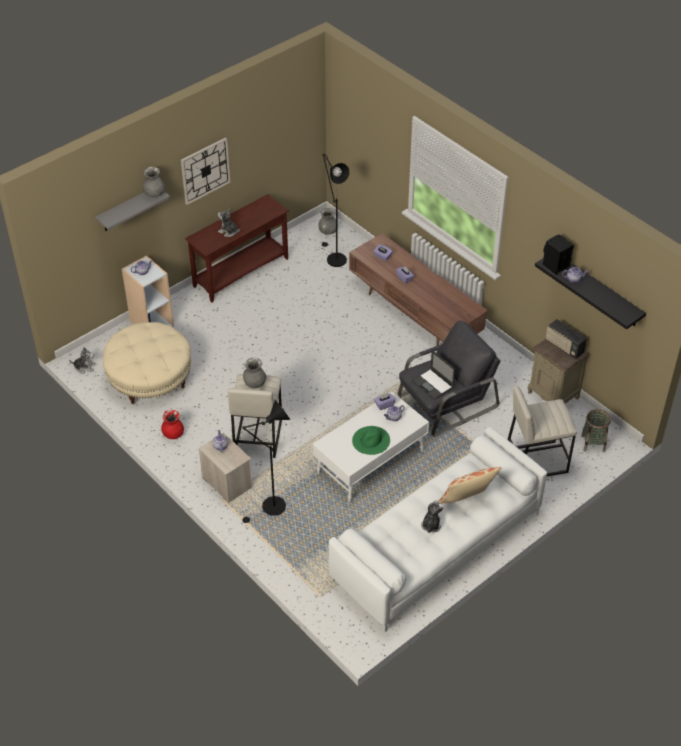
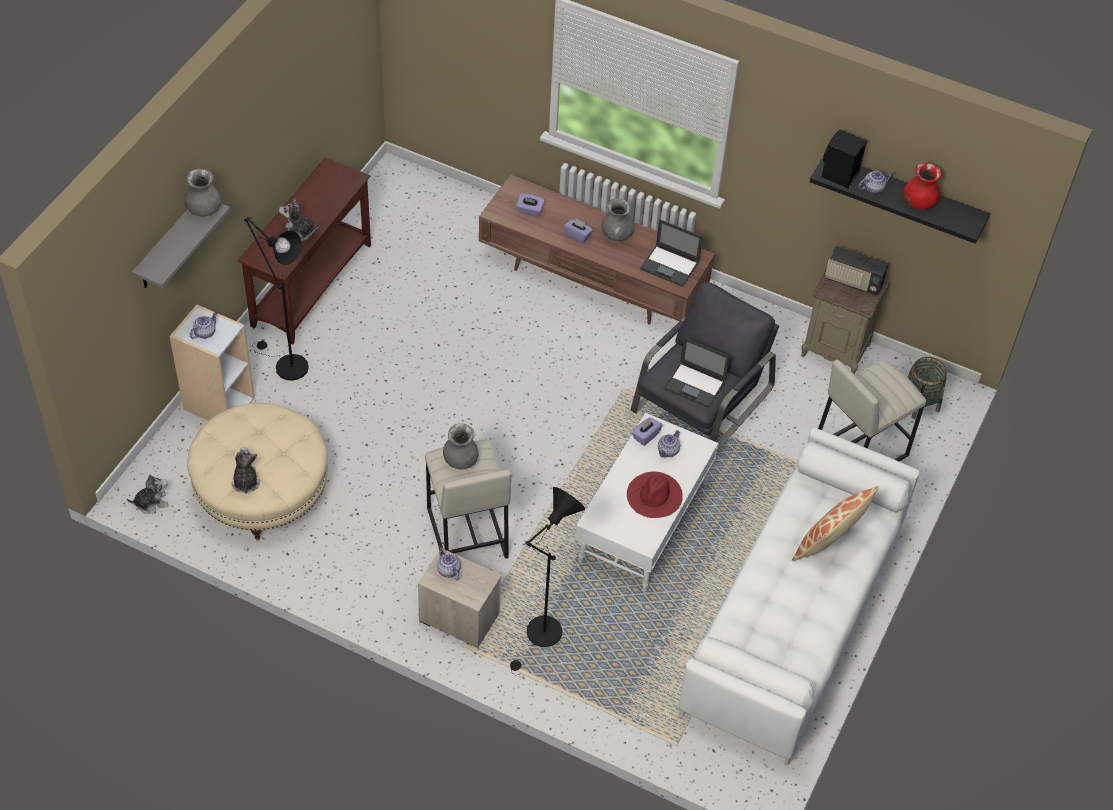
camera: 25 degrees left, 5 degrees up
red vase [161,410,184,439] -> red vase moved to [904,163,941,210]
wall clock [181,137,230,205] -> none
grey vase [318,208,336,235] -> grey vase moved to [601,198,634,241]
black floor lamp [319,154,349,267] -> black floor lamp moved to [245,217,309,381]
green hat [352,426,390,455] -> red hat [627,472,683,518]
plush toy [421,500,443,533] -> plush toy moved to [231,447,260,494]
none -> laptop [640,219,703,287]

